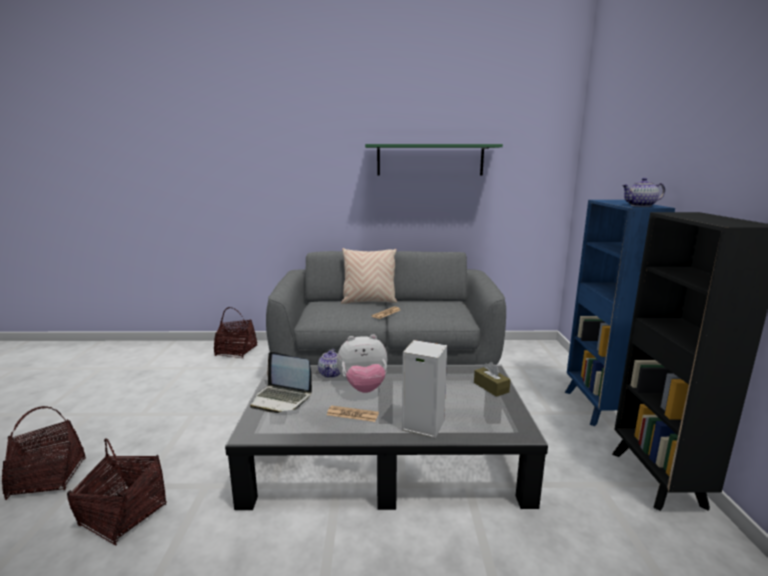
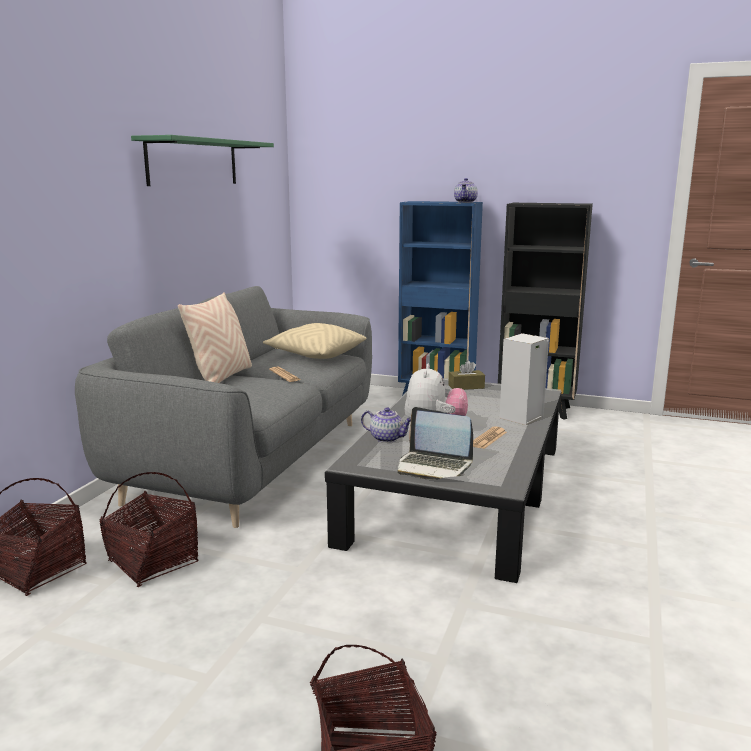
camera: 70 degrees left, 0 degrees up
basket [67,438,167,545] -> basket moved to [99,472,198,587]
laptop [250,352,312,413] -> laptop turned 75 degrees clockwise [397,407,473,480]
none -> beige pillow [263,323,367,359]

